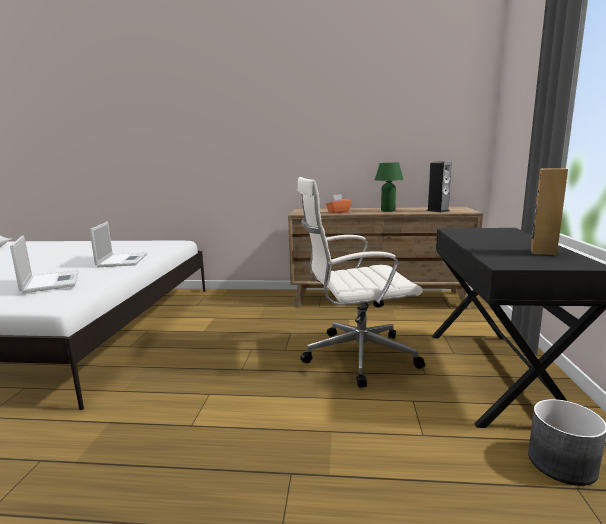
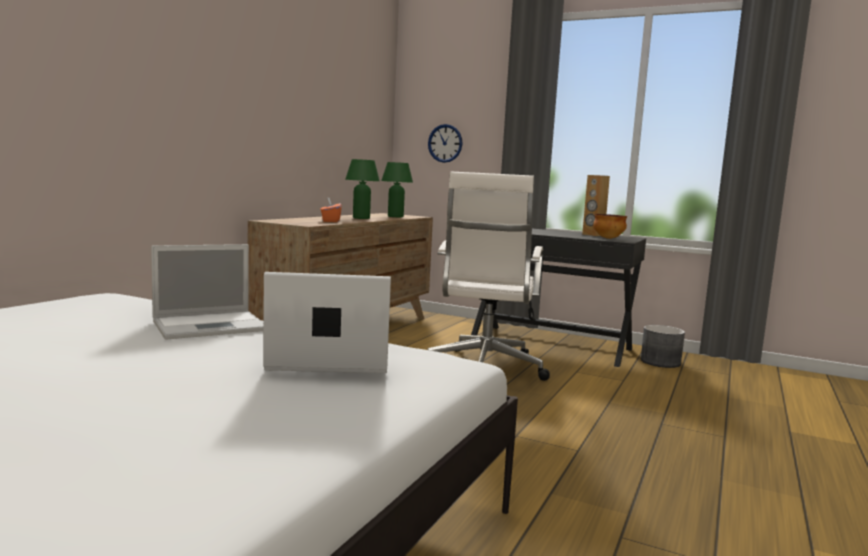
camera: 70 degrees left, 5 degrees down
laptop [89,222,147,267] -> laptop turned 135 degrees clockwise [151,244,263,340]
speaker [426,162,452,212] -> green table lamp [381,162,413,217]
none -> wall clock [428,124,462,163]
none -> bowl [593,214,627,239]

